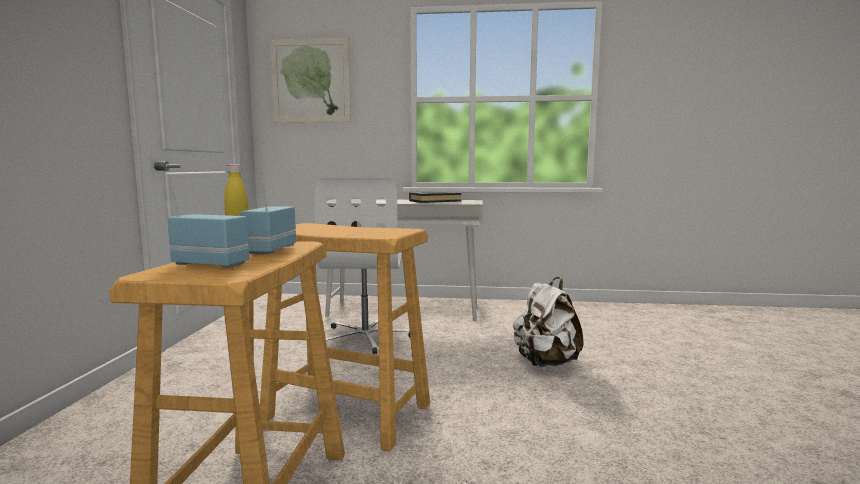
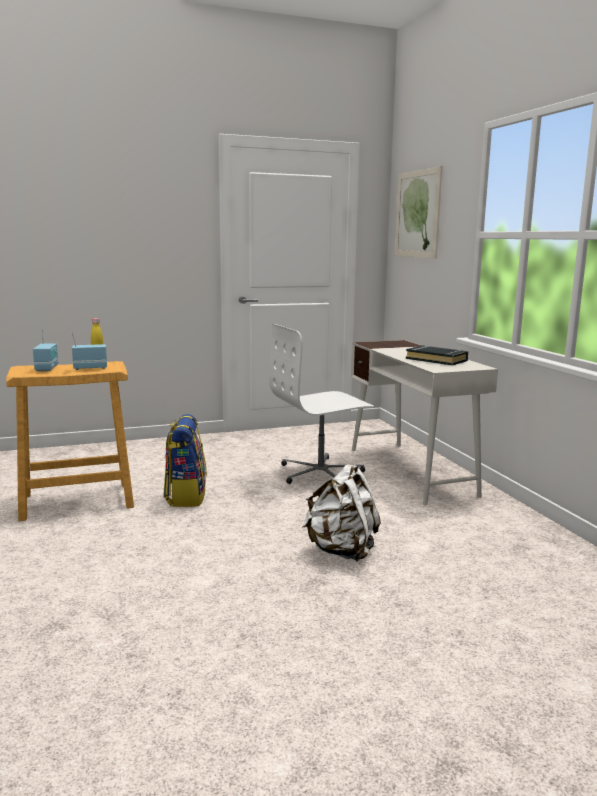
camera: 65 degrees right, 5 degrees up
beige stool [260,223,430,452] -> backpack [164,414,207,507]

